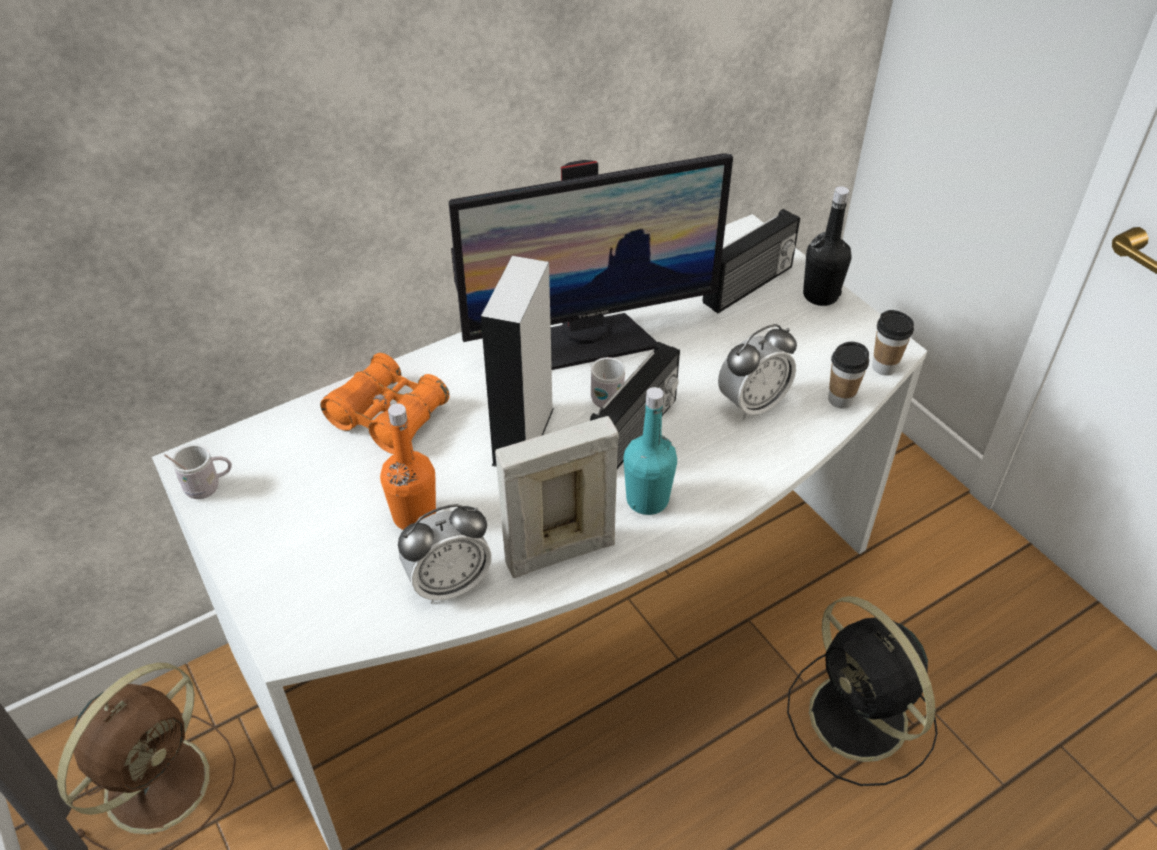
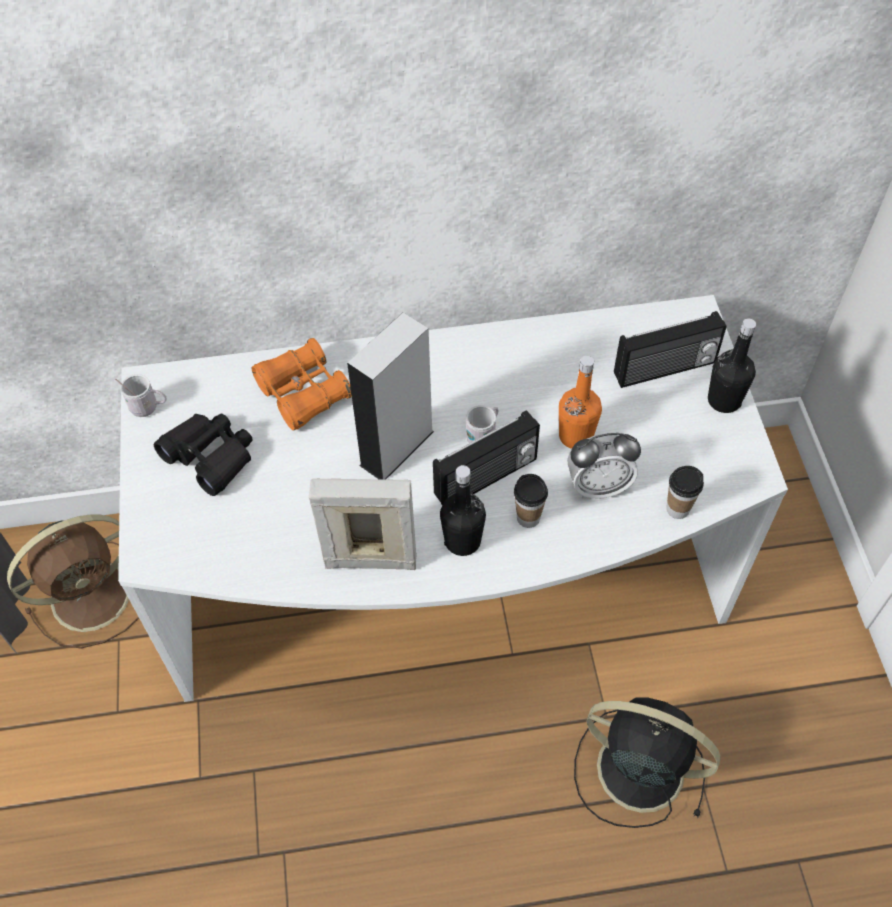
camera: 25 degrees right, 10 degrees up
orange bottle [380,404,436,530] -> orange bottle moved to [559,356,602,449]
alarm clock [398,504,492,604] -> none
monitor [449,153,733,370] -> none
turquoise bottle [624,387,677,515] -> black bottle [440,465,486,556]
black fan [787,596,938,786] -> black fan turned 120 degrees clockwise [574,698,720,828]
cup [872,310,914,376] -> cup moved to [514,474,548,528]
none -> black binoculars [154,414,253,496]

